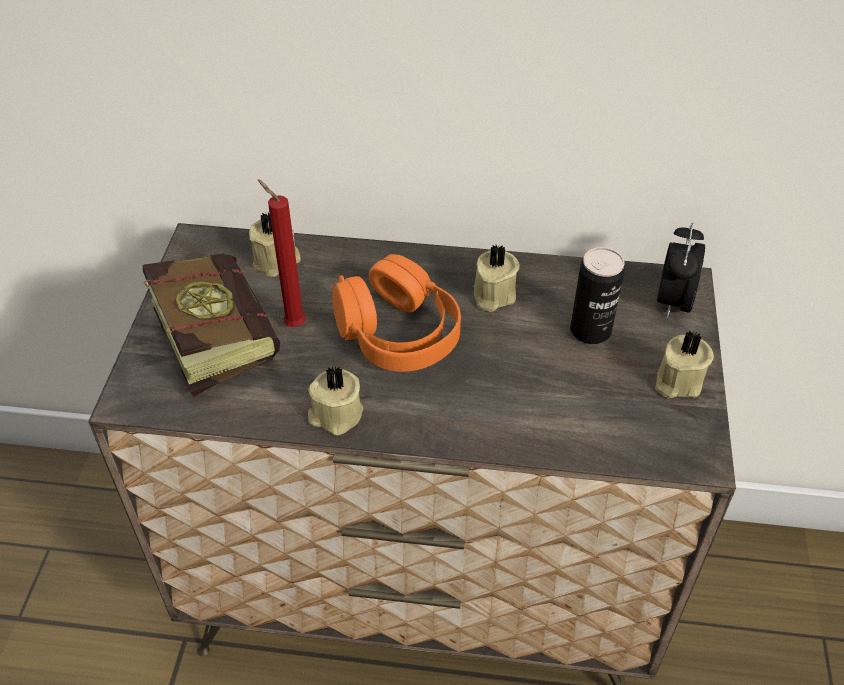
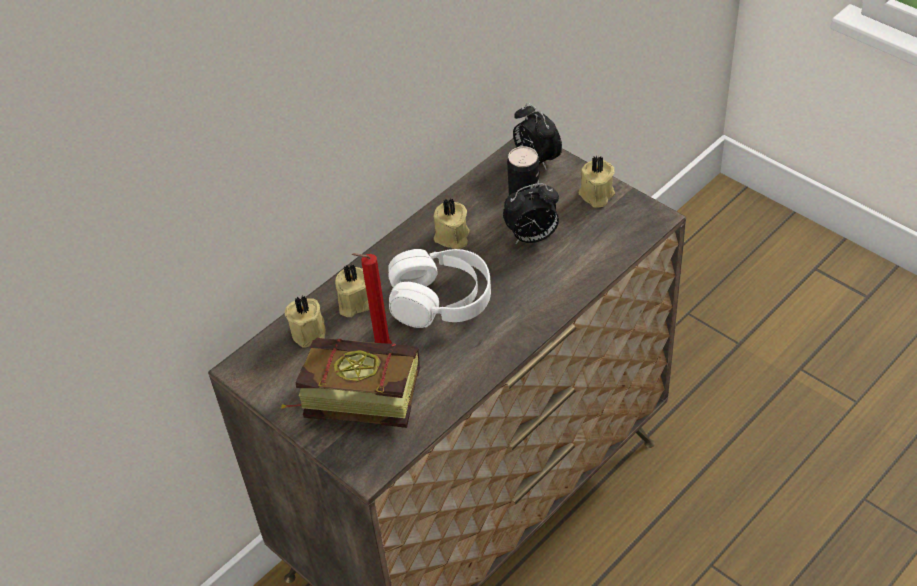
camera: 50 degrees left, 0 degrees up
beige candle [308,366,363,436] -> beige candle moved to [335,264,370,317]
orange headphones [332,254,461,372] -> white headphones [388,249,491,328]
none -> alarm clock [503,183,559,244]

